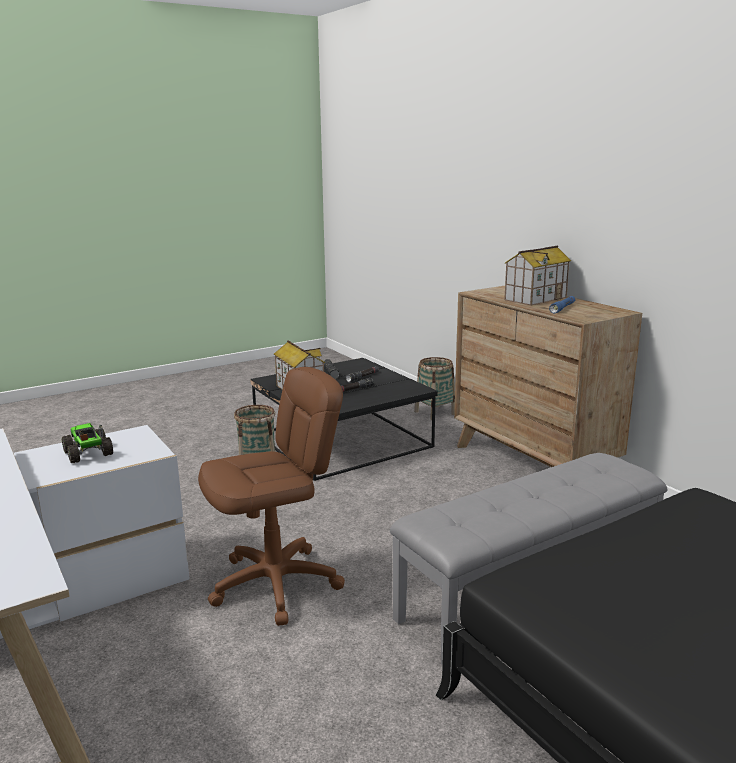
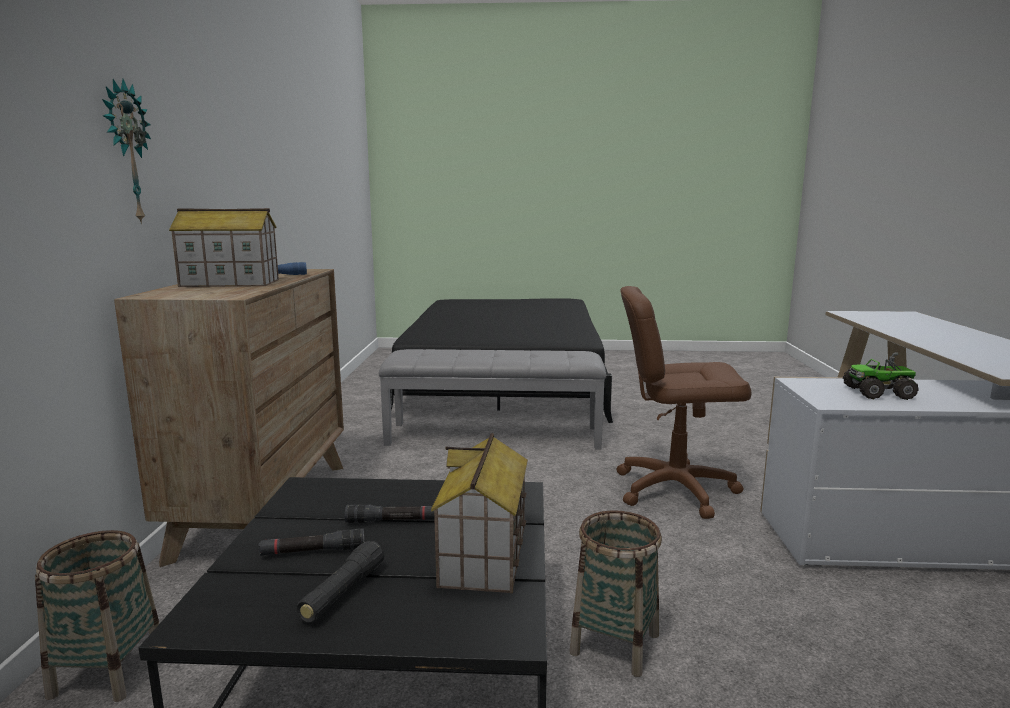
camera: 145 degrees left, 5 degrees down
toy truck [62,423,113,463] -> toy truck turned 90 degrees clockwise [843,352,919,400]
none -> wall clock [102,79,151,224]

